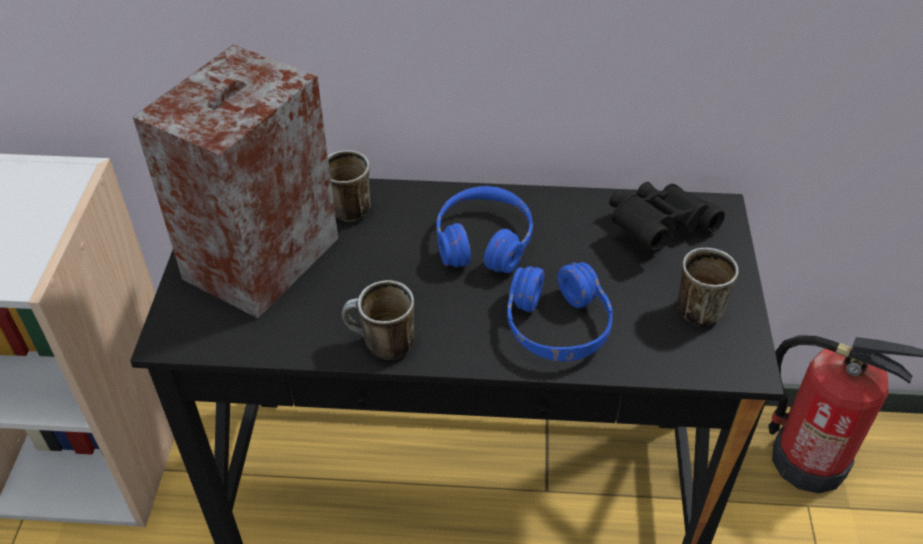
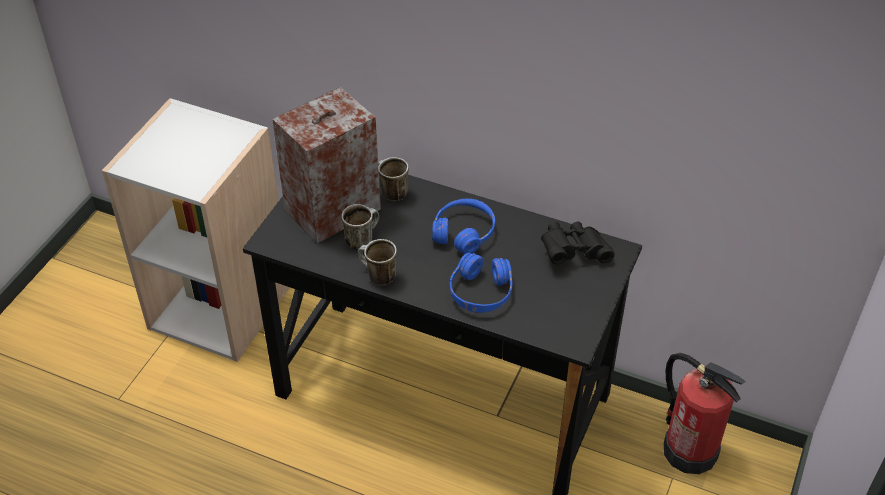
camera: 20 degrees right, 0 degrees up
mug [677,248,739,326] -> mug moved to [342,204,379,250]

